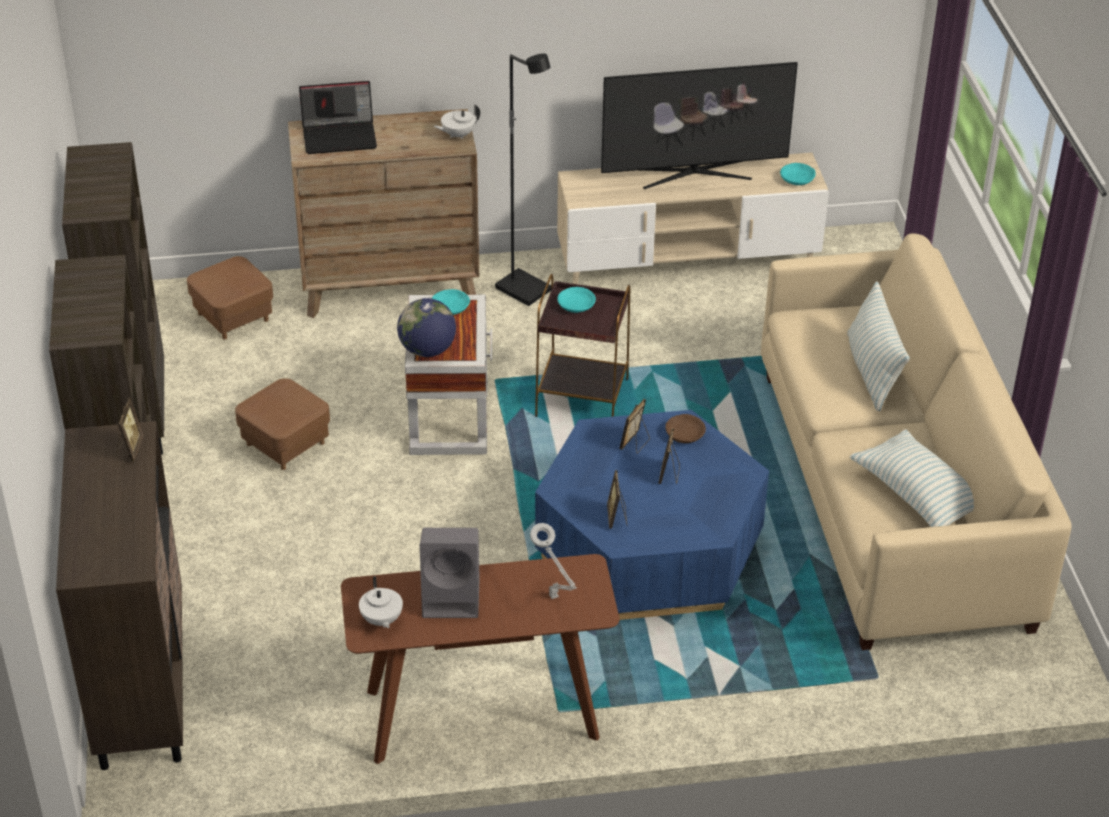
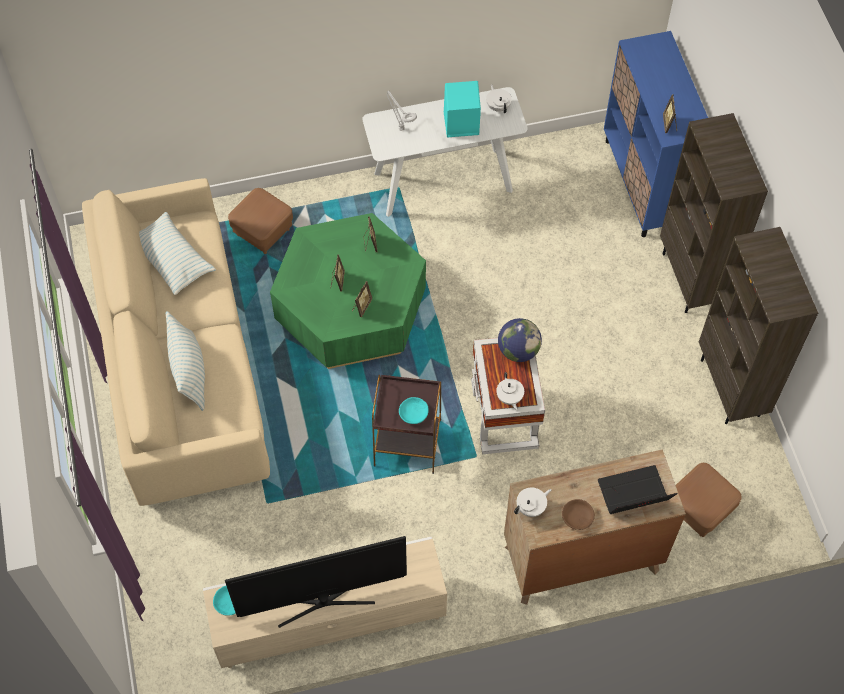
camera: 175 degrees right, 20 degrees up
brown cabinet [56,421,183,770] -> blue cabinet [604,31,708,237]
brown ottoman [235,378,330,470] -> brown ottoman moved to [228,188,293,254]
brown console table [341,554,619,764] -> white console table [362,87,528,217]
grey speaker [420,528,480,618] -> turquoise speaker [444,81,481,137]
turquoise bowl [432,289,470,315] -> white teapot [496,372,524,410]
black floor lamp [495,54,551,306] -> none
blue coffee table [535,410,769,620] -> green coffee table [270,213,426,369]
brown bowl [665,414,706,443] -> brown bowl moved to [562,499,595,530]

